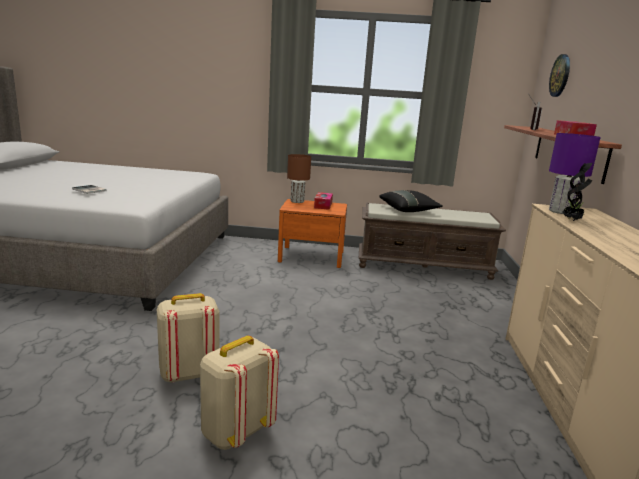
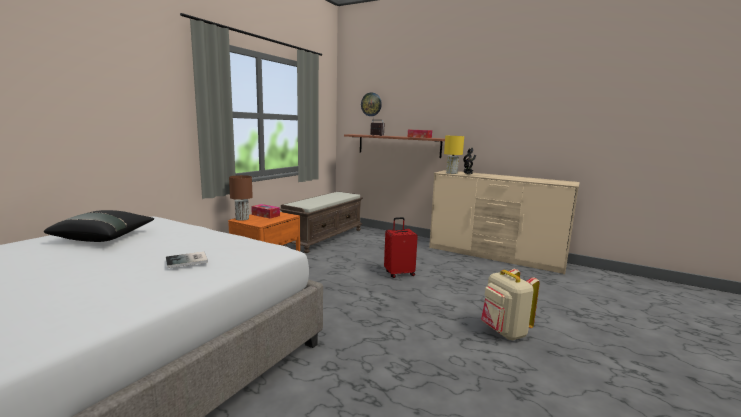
camera: 65 degrees left, 5 degrees down
beige backpack [157,293,220,383] -> none
black pillow [379,190,443,212] -> black pillow moved to [44,210,154,242]
purple table lamp [549,133,601,214] -> yellow table lamp [444,136,464,174]
none -> red suitcase [384,217,418,278]

